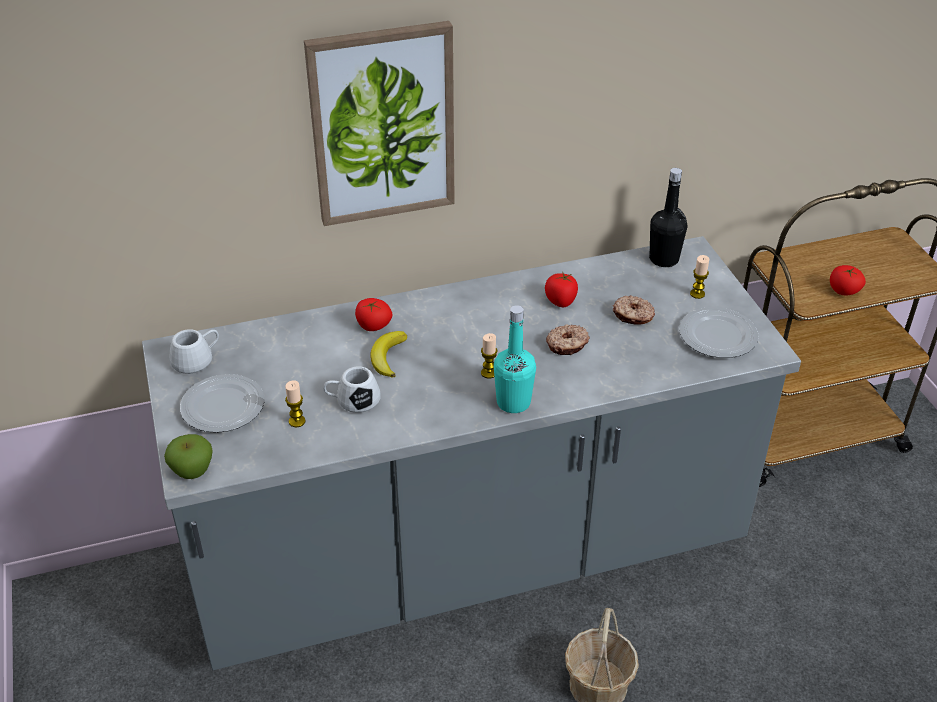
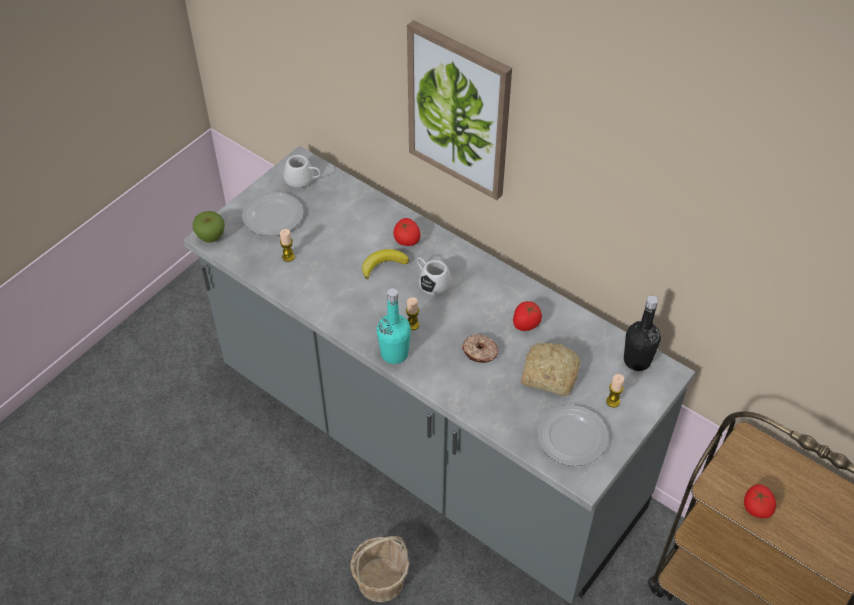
camera: 55 degrees right, 10 degrees up
white mug [323,366,381,413] -> white mug moved to [417,257,452,296]
donut [613,295,655,325] -> bread [521,343,580,396]

